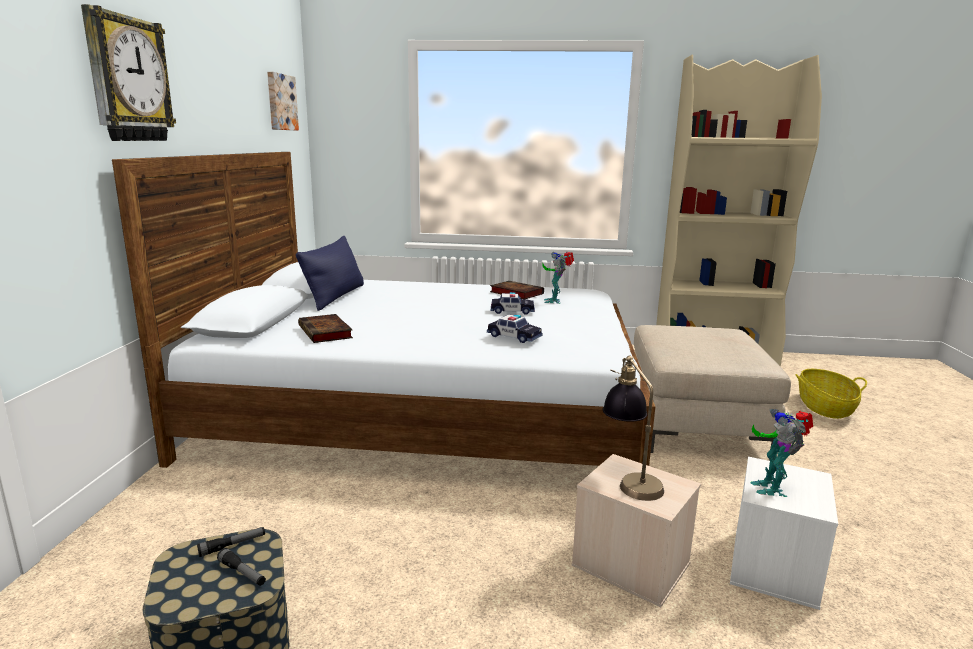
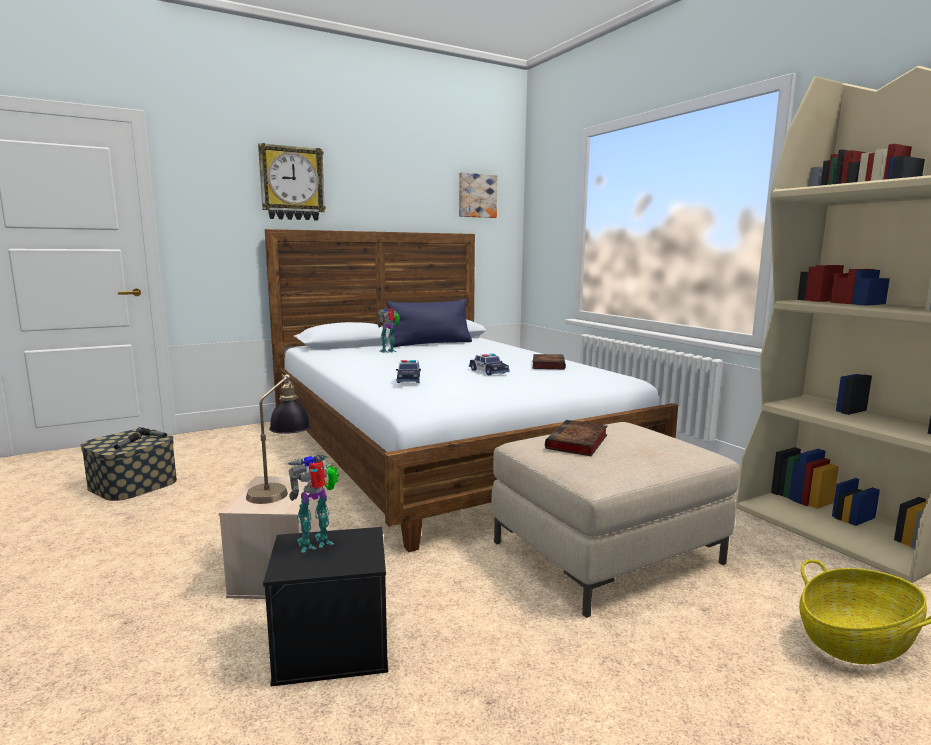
camera: 55 degrees right, 5 degrees down
book [298,314,353,343] -> book moved to [545,420,608,456]
toy robot [542,252,574,304] -> toy robot moved to [377,308,400,353]
white storage box [730,456,838,610] -> black storage box [263,527,388,686]

